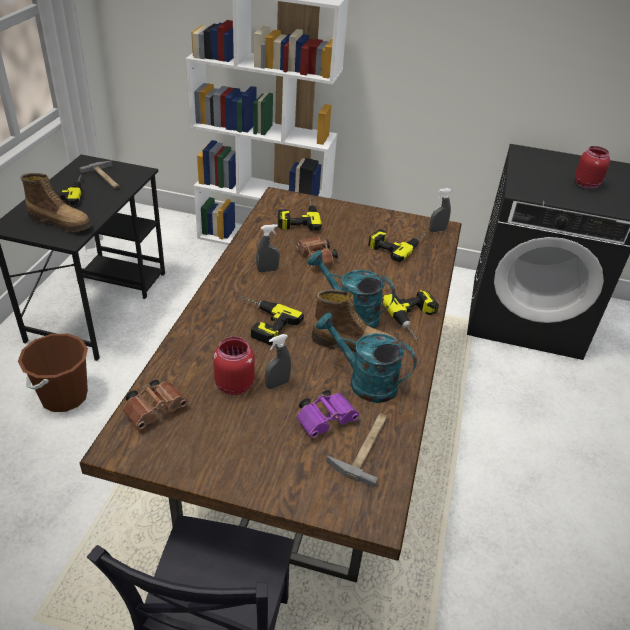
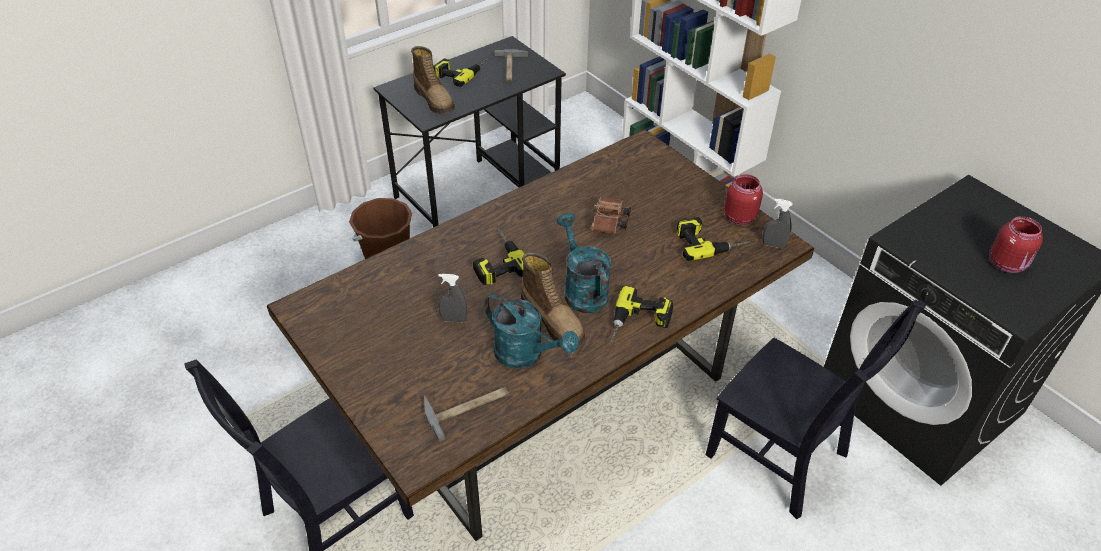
camera: 40 degrees right, 5 degrees up
brown binoculars [123,380,188,429] -> none
red jar [213,337,255,395] -> red jar moved to [724,174,763,225]
grey spray bottle [256,224,280,272] -> none
power drill [278,198,322,231] -> none
purple binoculars [296,390,359,438] -> none
turquoise watering can [316,313,417,403] -> turquoise watering can turned 150 degrees clockwise [484,293,579,369]
none -> black chair [705,300,926,519]

